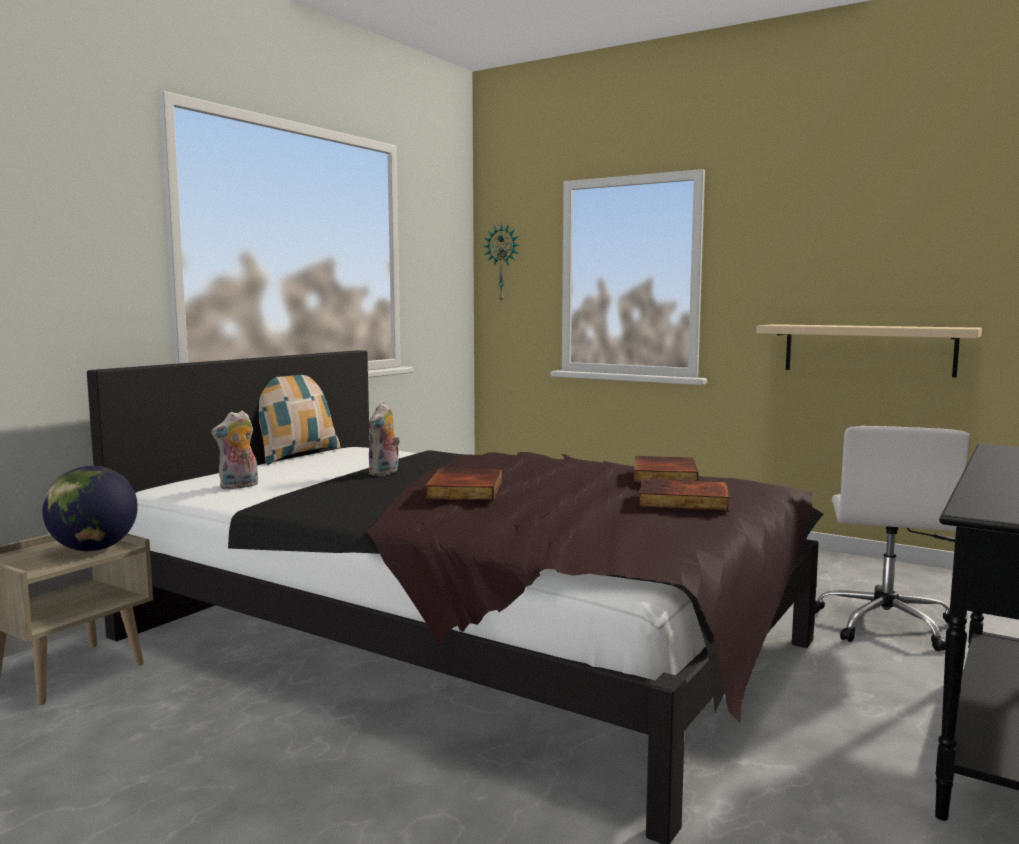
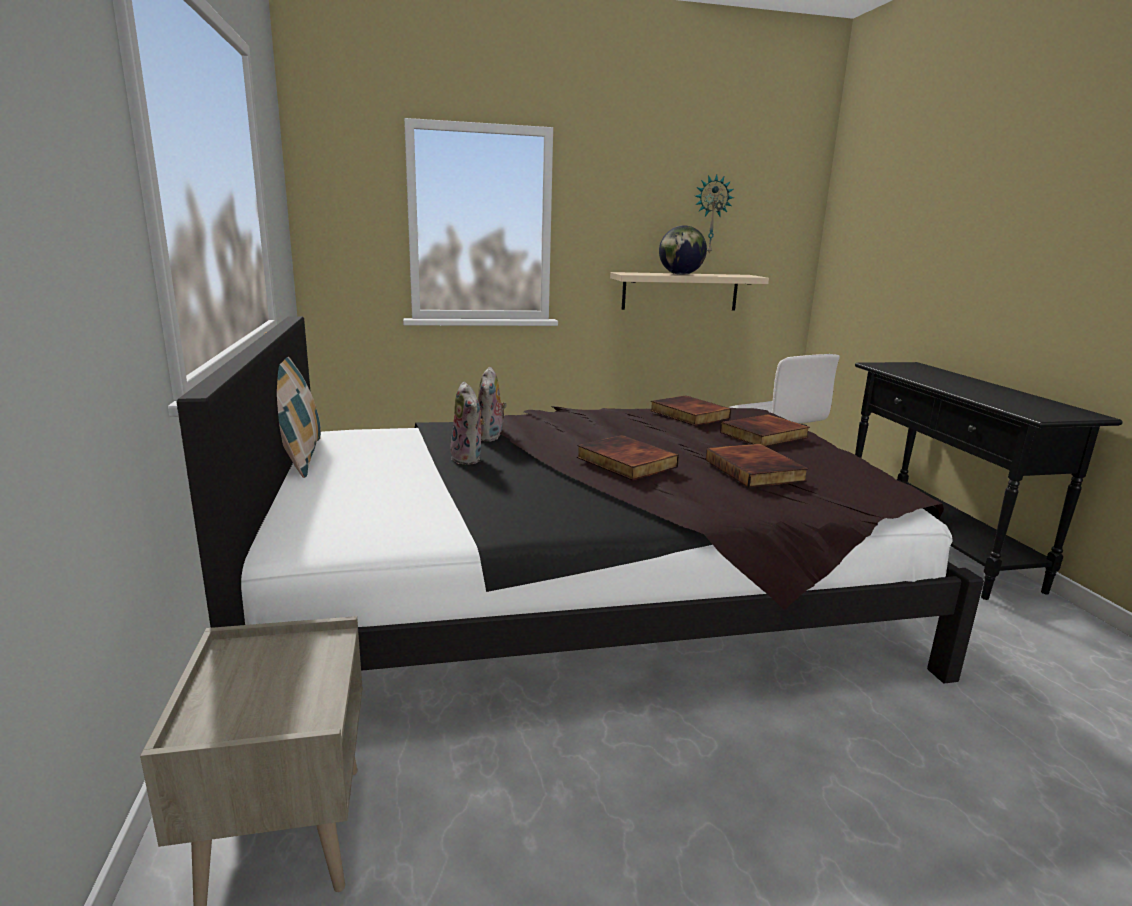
camera: 45 degrees left, 10 degrees up
globe [42,466,138,551] -> globe moved to [659,226,707,275]
plush toy [211,411,258,490] -> plush toy moved to [478,367,507,441]
wall clock [483,223,519,303] -> wall clock moved to [695,174,734,253]
none -> book [706,444,808,487]

